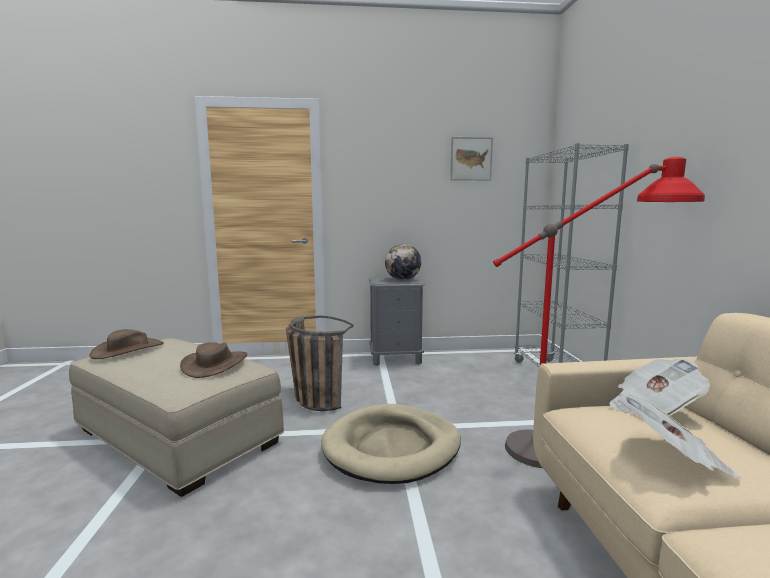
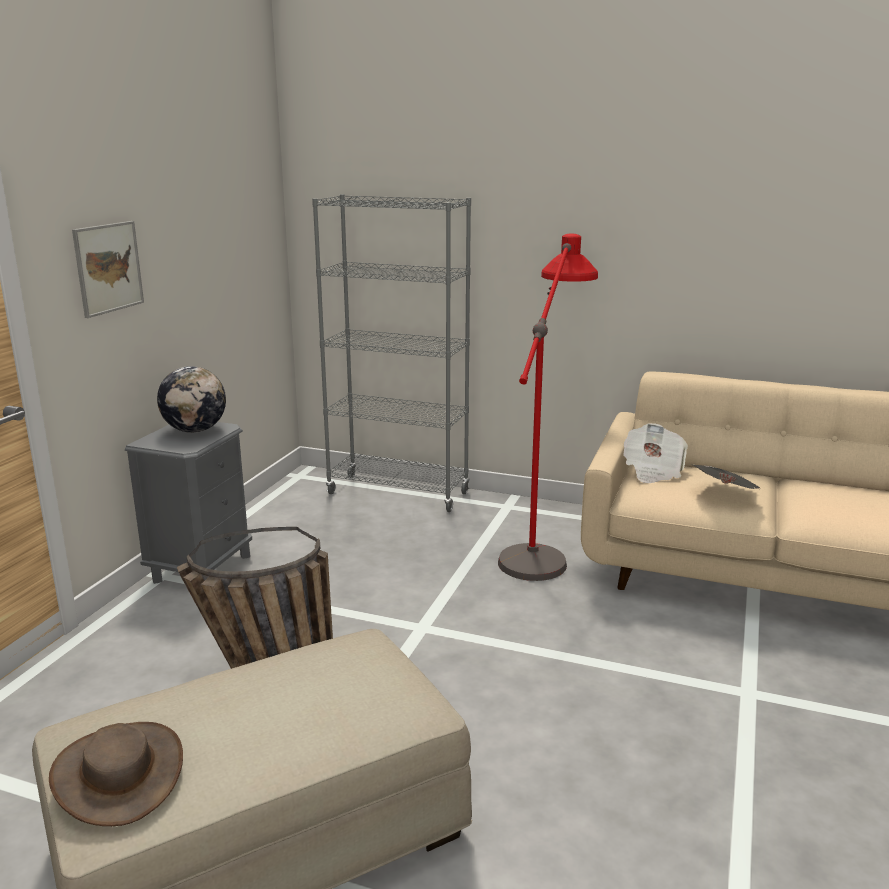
camera: 65 degrees left, 10 degrees up
brown hat [180,342,247,378] -> none
beige dog bed [321,404,461,484] -> none
picture [450,137,493,180] -> picture moved to [72,221,144,318]

